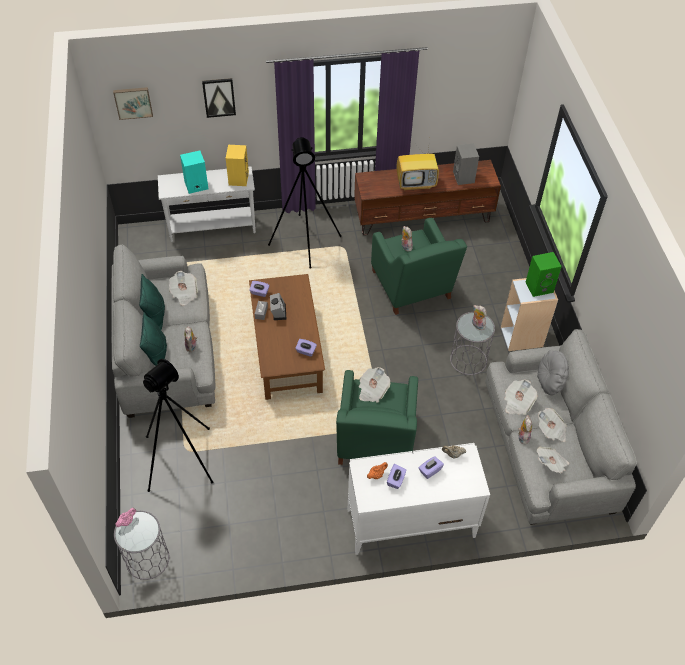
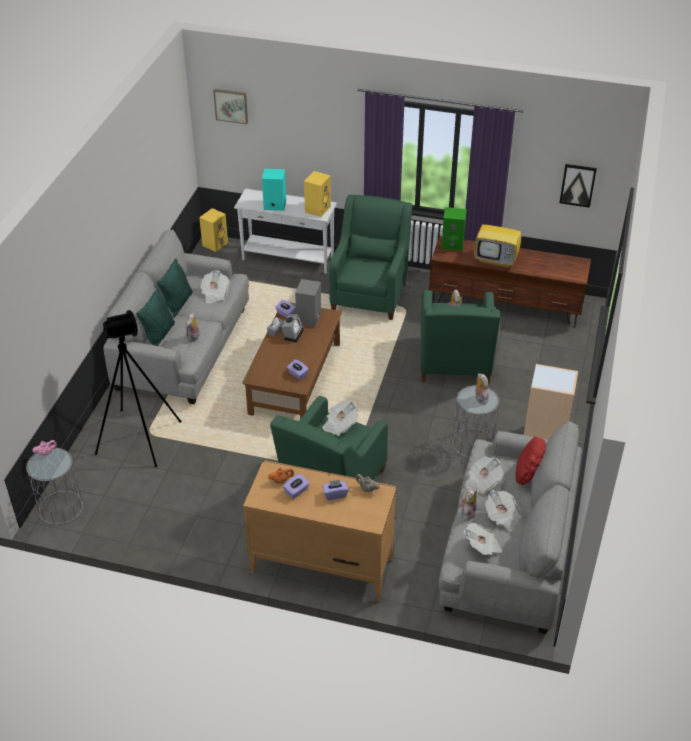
camera: 25 degrees right, 10 degrees down
picture [202,78,236,118] -> picture moved to [560,164,597,208]
black floor lamp [268,137,342,269] -> green armchair [329,195,413,320]
white cabinet [348,443,490,555] -> brown cabinet [243,460,396,602]
grey speaker [453,144,479,185] -> grey speaker moved to [295,279,321,327]
green speaker [525,252,562,297] -> green speaker moved to [441,207,467,251]
grey pillow [537,350,569,395] -> red pillow [515,436,546,485]
none -> yellow speaker [199,208,228,252]

